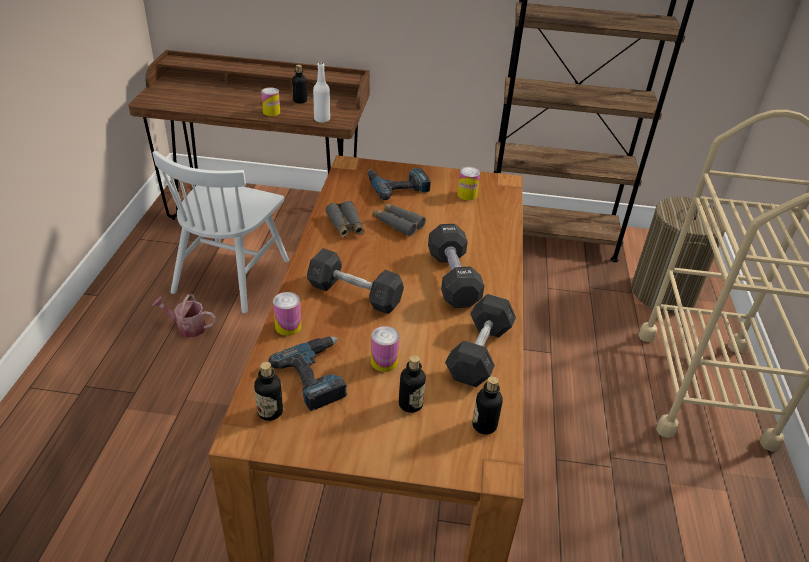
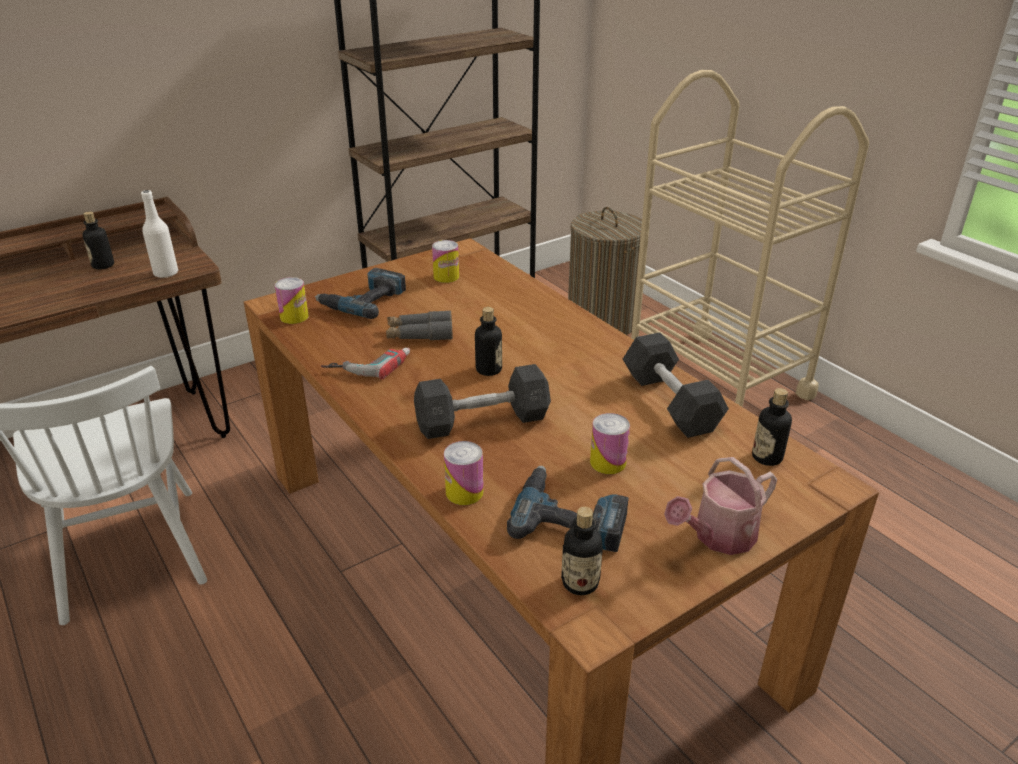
camera: 40 degrees left, 5 degrees down
watering can [152,294,216,337] -> watering can moved to [664,457,777,555]
can [261,88,280,116] -> can moved to [275,277,309,324]
grey binoculars [325,201,364,238] -> power drill [321,348,410,380]
bottle [399,355,426,413] -> bottle moved to [475,307,502,376]
black dumbbell [428,224,485,308] -> none

